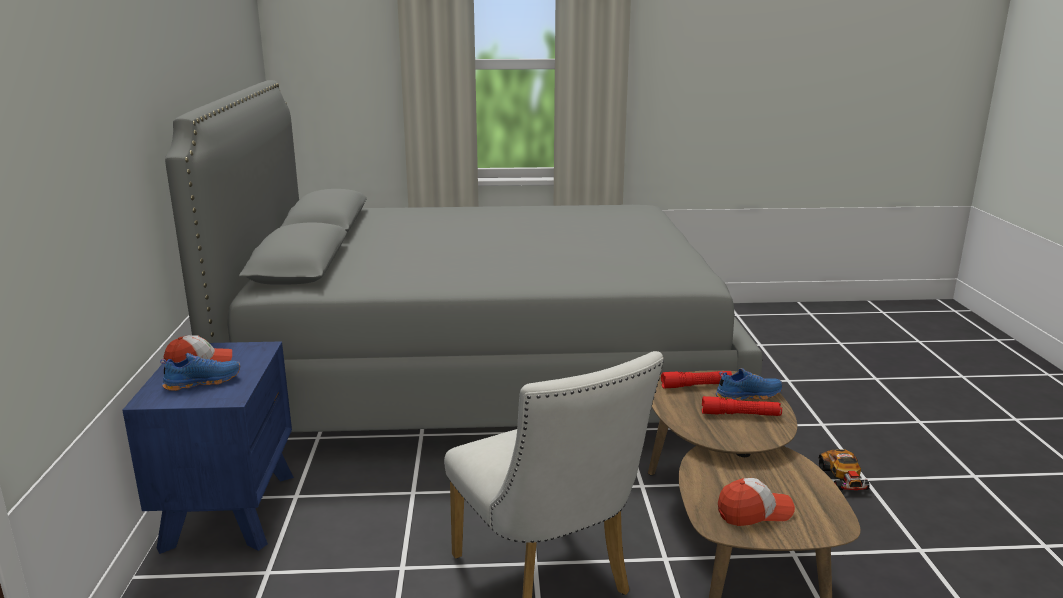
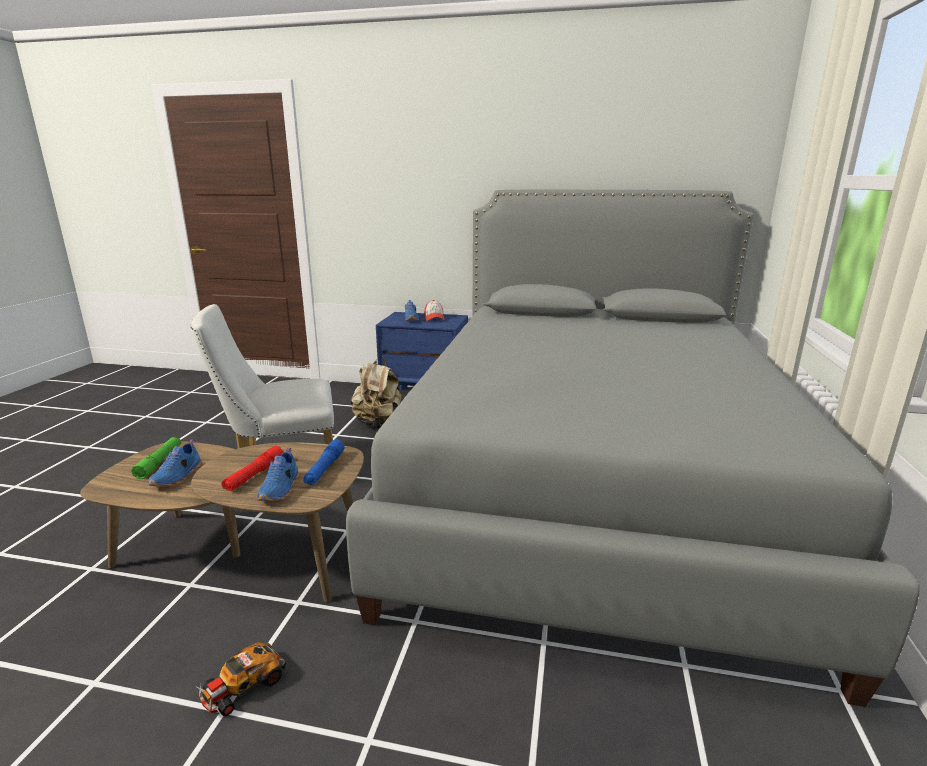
camera: 105 degrees right, 0 degrees up
red flashlight [661,371,732,388] -> blue flashlight [303,439,345,485]
cap [718,478,795,526] -> green flashlight [131,437,181,479]
toy car [818,449,870,490] -> toy car turned 60 degrees counterclockwise [197,641,286,716]
none -> blue shoe [148,439,202,487]
none -> beige backpack [351,356,402,429]

